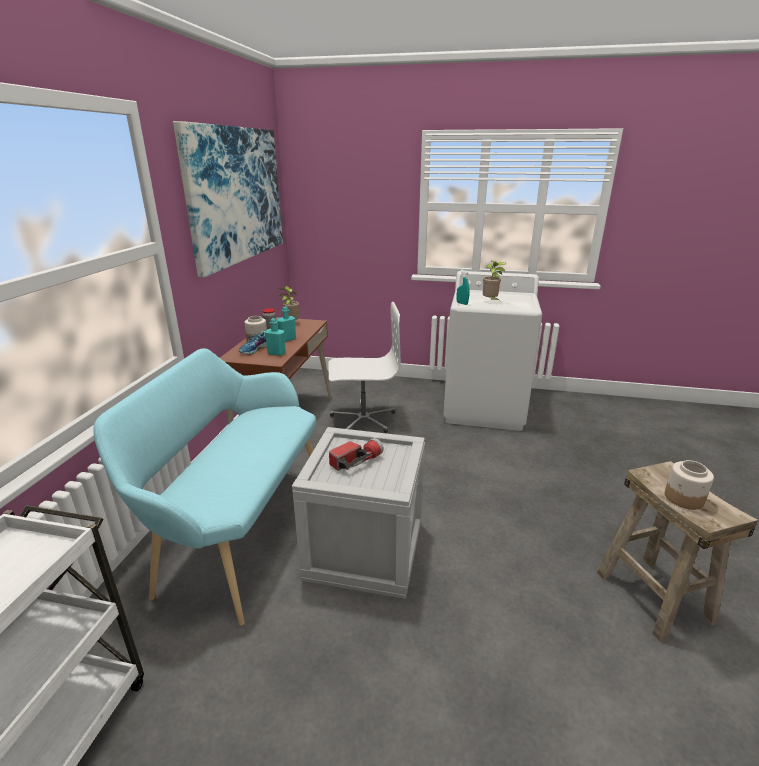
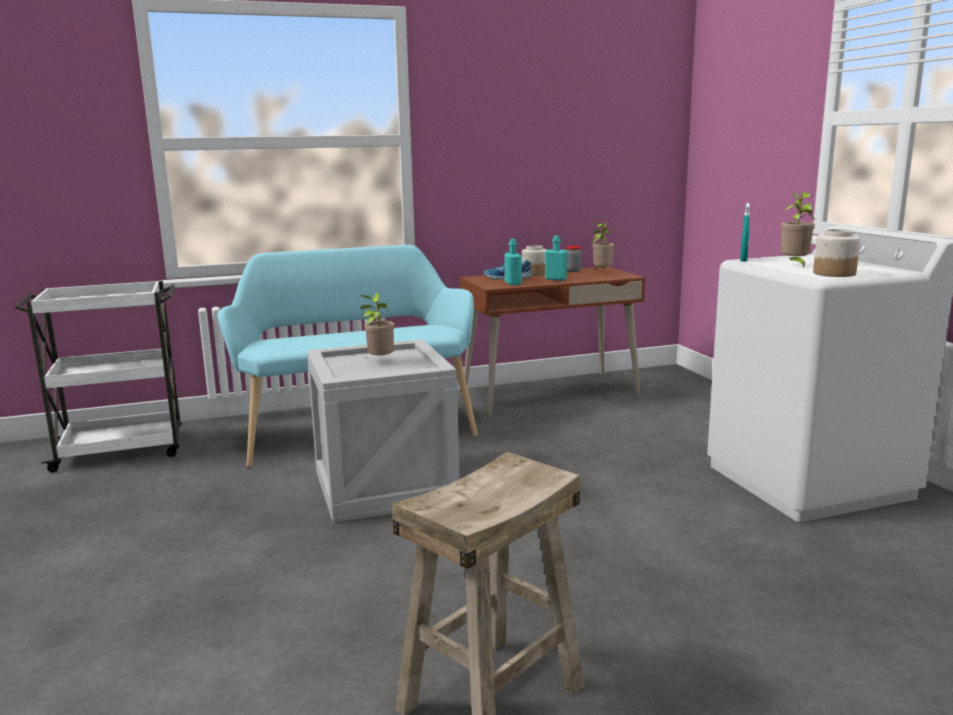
camera: 60 degrees right, 10 degrees down
picture [173,121,283,277] -> none
white office chair [328,302,401,433] -> none
flashlight [329,438,384,471] -> potted plant [361,293,394,360]
jar [665,460,714,510] -> jar moved to [813,229,860,277]

